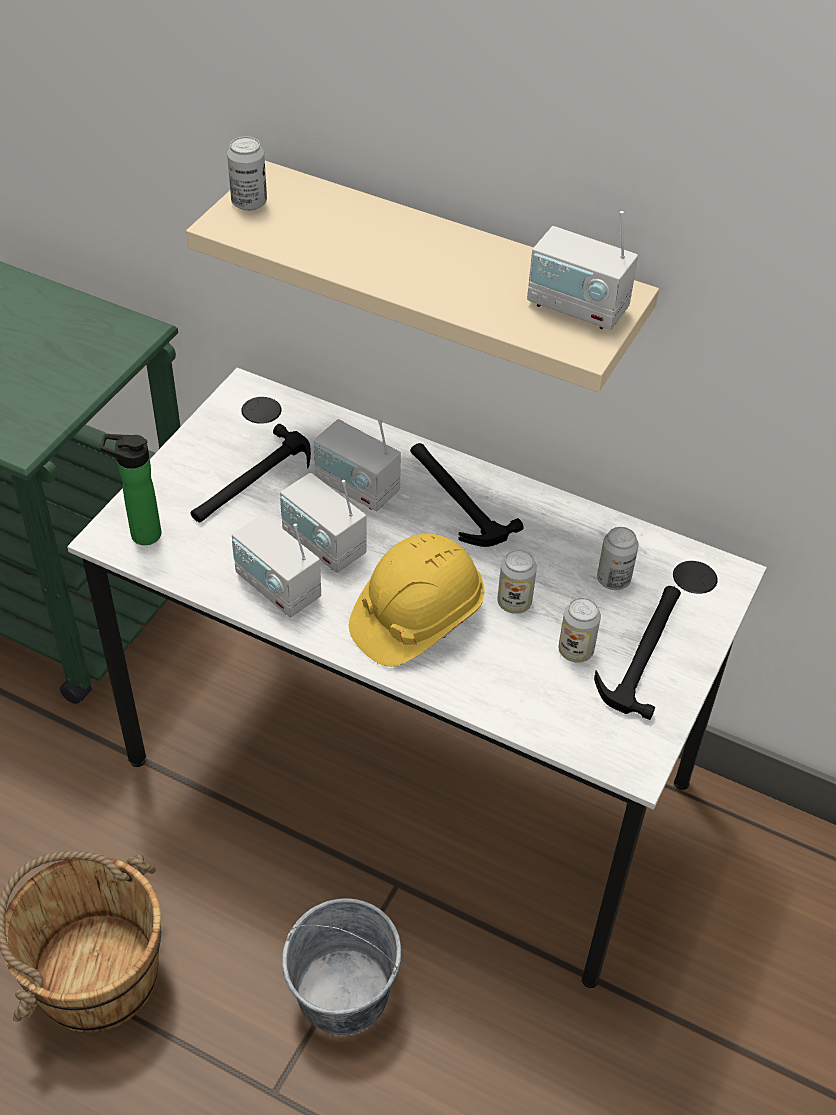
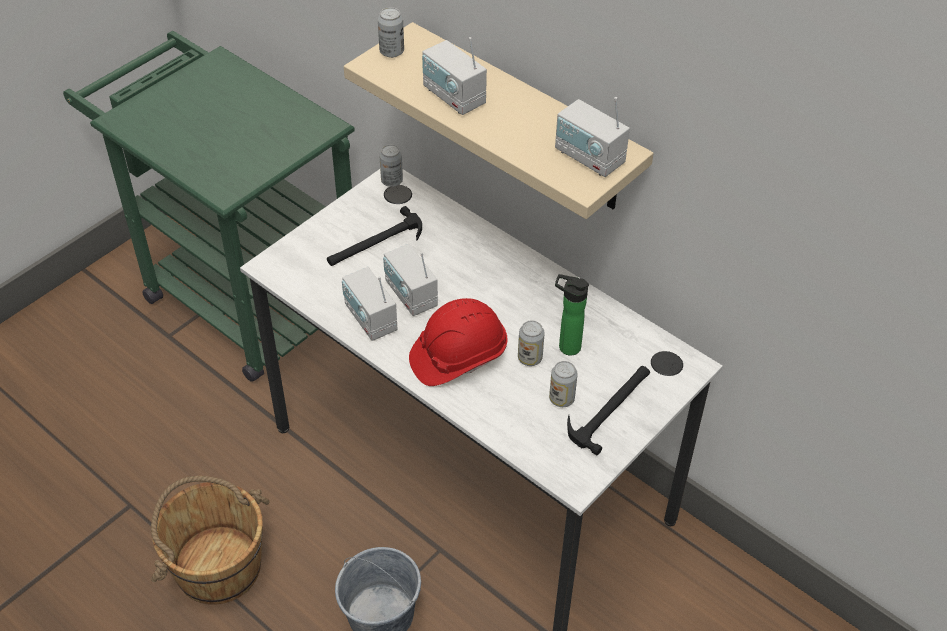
camera: 15 degrees right, 0 degrees up
bottle [100,434,161,545] -> bottle moved to [555,274,589,356]
radio [314,419,401,511] -> radio moved to [422,37,487,115]
yellow hard hat [349,533,485,667] -> red hard hat [409,298,508,386]
hammer [410,443,524,547] -> none
can [597,527,639,590] -> can moved to [379,144,403,187]

